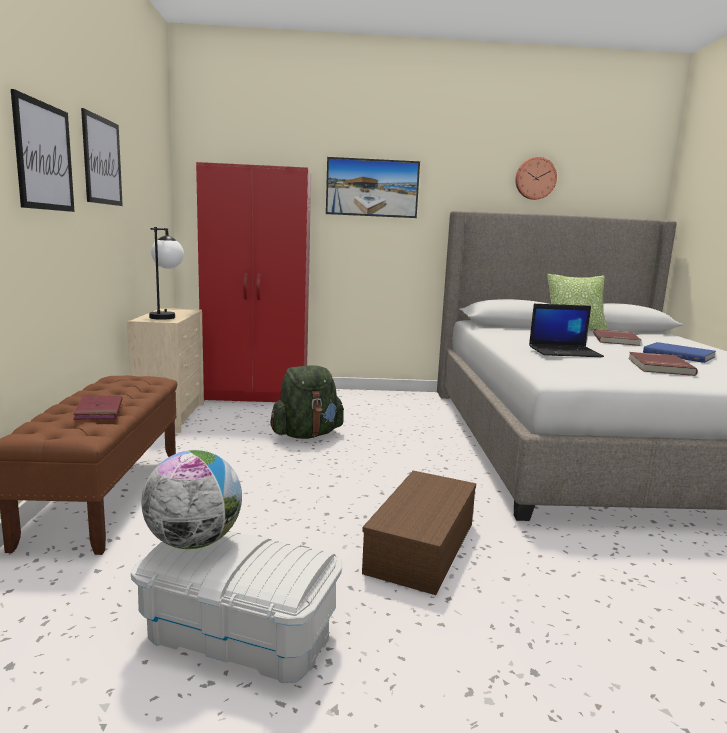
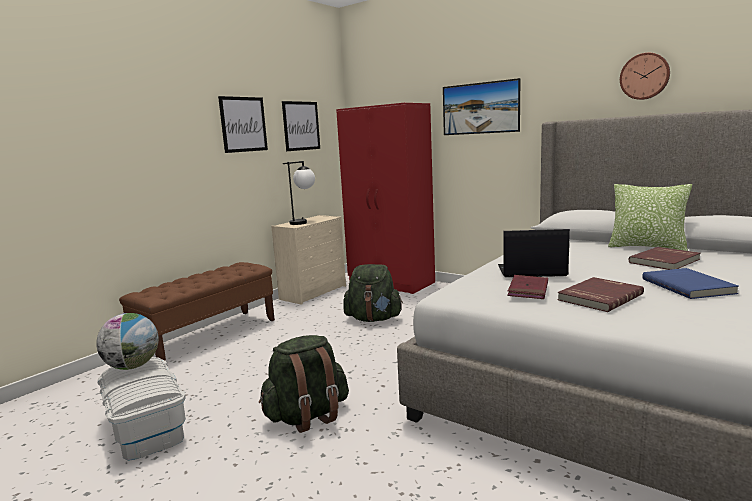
camera: 40 degrees right, 0 degrees up
picture [11,89,75,212] -> picture moved to [282,101,320,151]
red book [73,395,122,420] -> red book moved to [507,275,548,299]
brown storage box [362,471,476,595] -> green backpack [259,335,349,433]
laptop [529,304,604,357] -> laptop turned 150 degrees clockwise [498,229,570,277]

